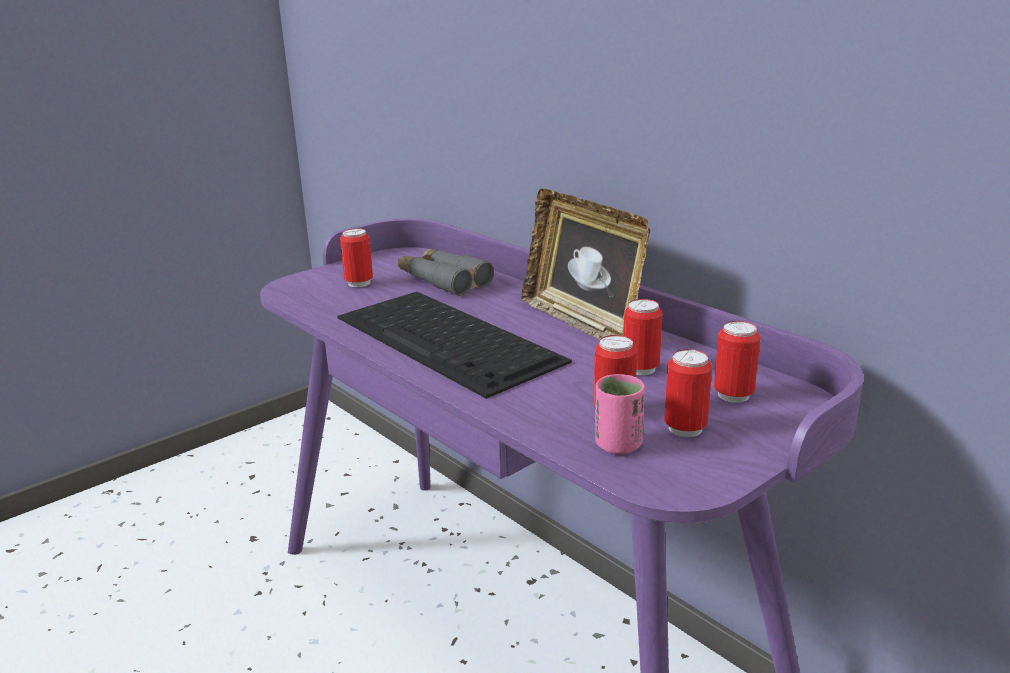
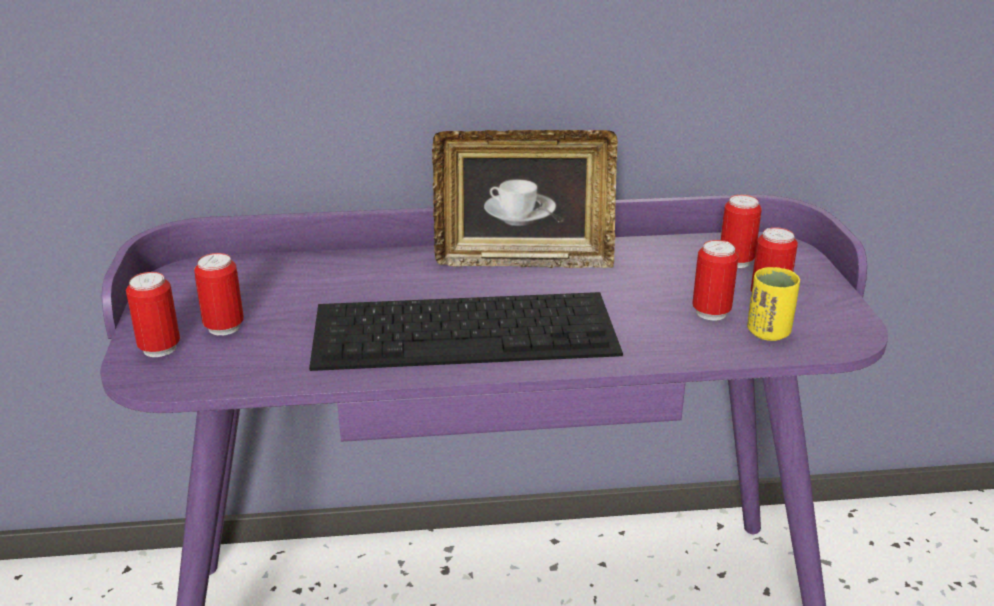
camera: 55 degrees left, 5 degrees up
grey binoculars [398,249,494,296] -> none
pink cup [595,374,645,454] -> yellow cup [747,267,800,341]
can [623,299,662,375] -> can moved to [126,272,180,357]

